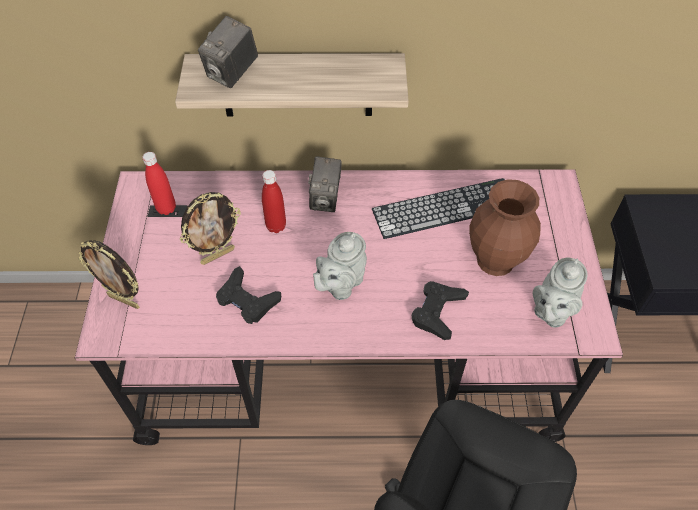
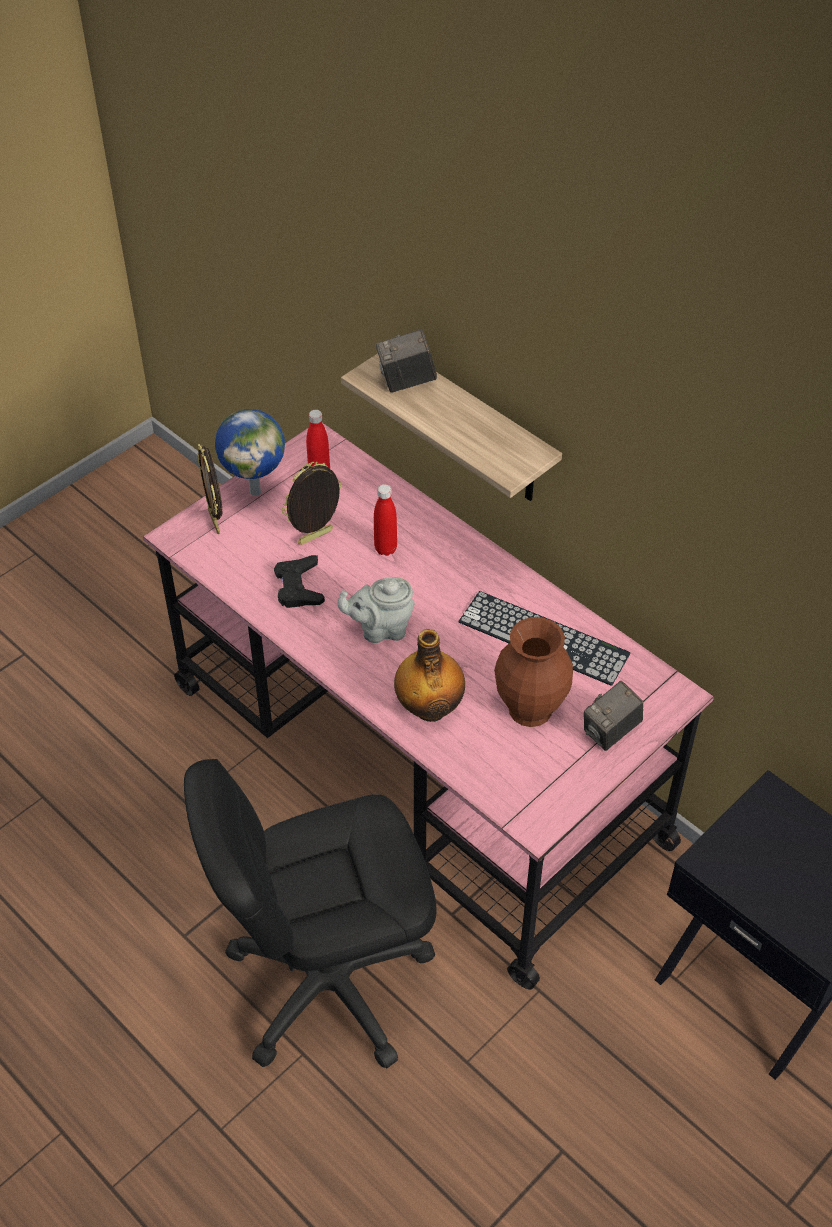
camera: 45 degrees right, 5 degrees down
picture frame [180,192,241,265] -> picture frame turned 135 degrees clockwise [282,462,342,545]
camera [308,157,342,212] -> camera moved to [584,681,643,751]
black game controller [412,281,469,340] -> bottle [394,629,465,722]
grey teapot [533,258,588,327] -> none
none -> globe [215,409,285,496]

